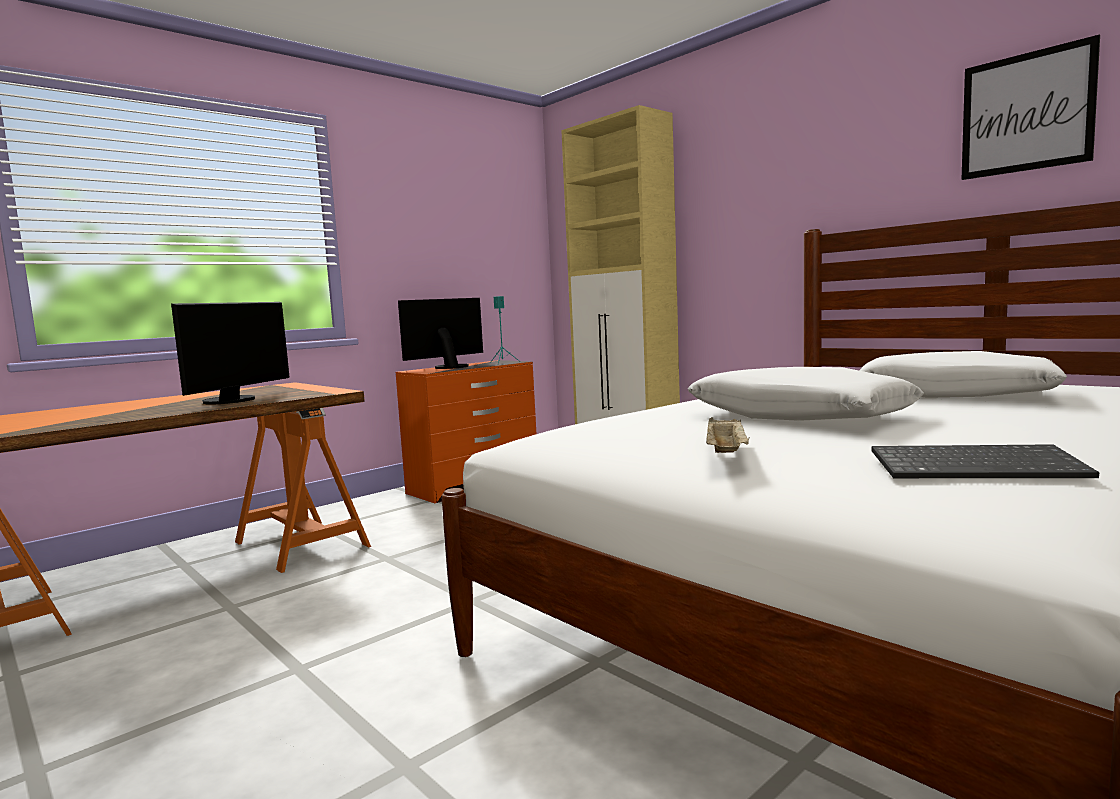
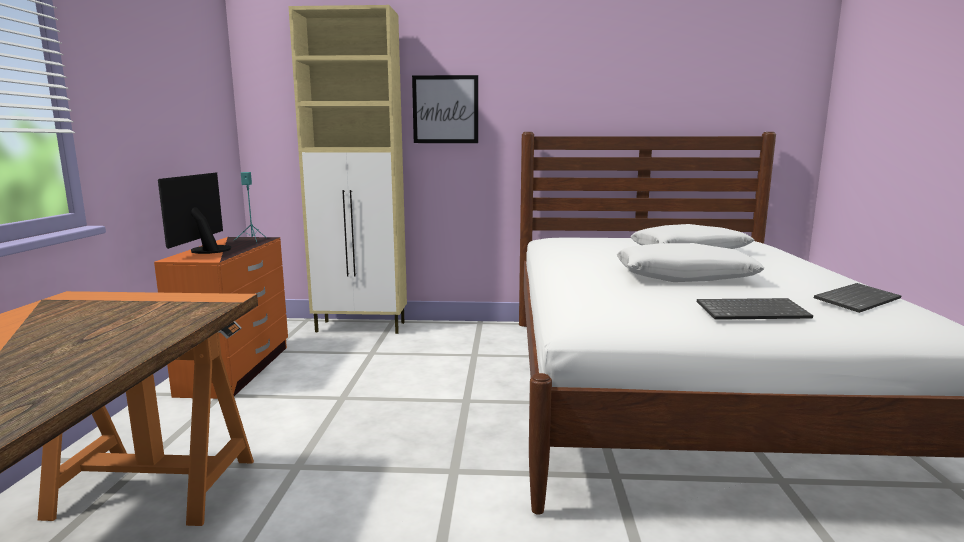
camera: 45 degrees left, 5 degrees up
monitor [171,302,289,405] -> none
beige tray [706,417,750,453] -> keyboard [697,298,813,320]
picture [961,34,1100,180] -> picture moved to [412,75,478,143]

